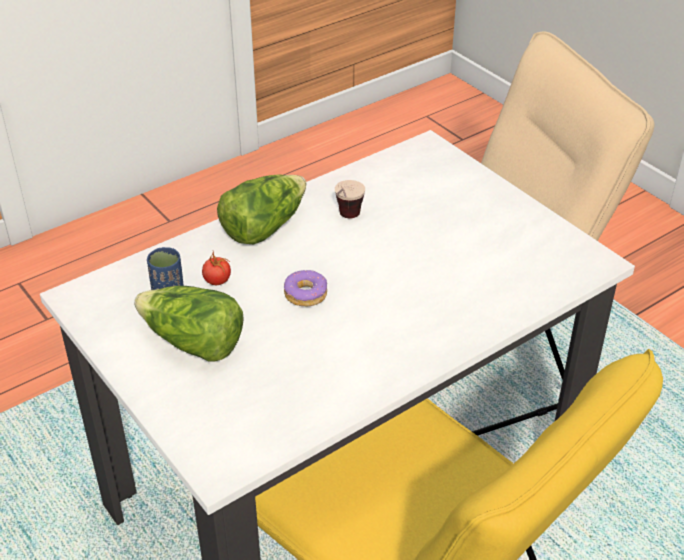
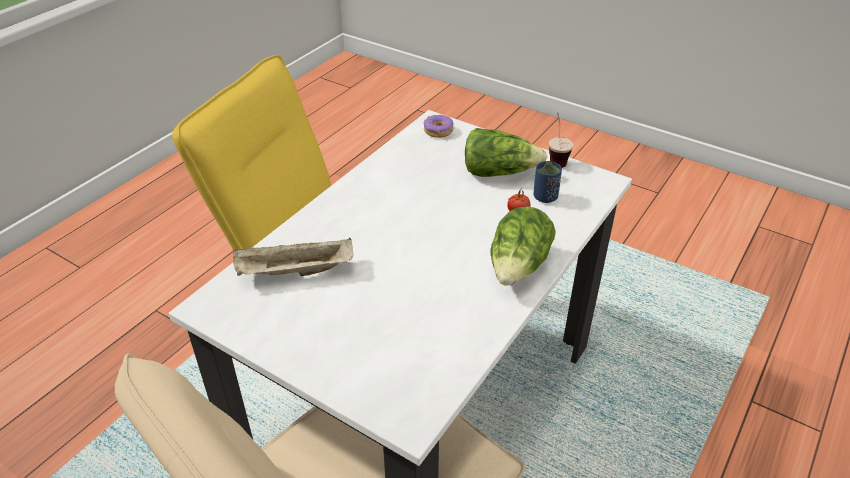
camera: 160 degrees right, 0 degrees up
donut [284,270,327,306] -> donut moved to [423,115,453,138]
cup [335,180,365,219] -> cup moved to [549,112,573,168]
none -> beige tray [233,238,353,276]

